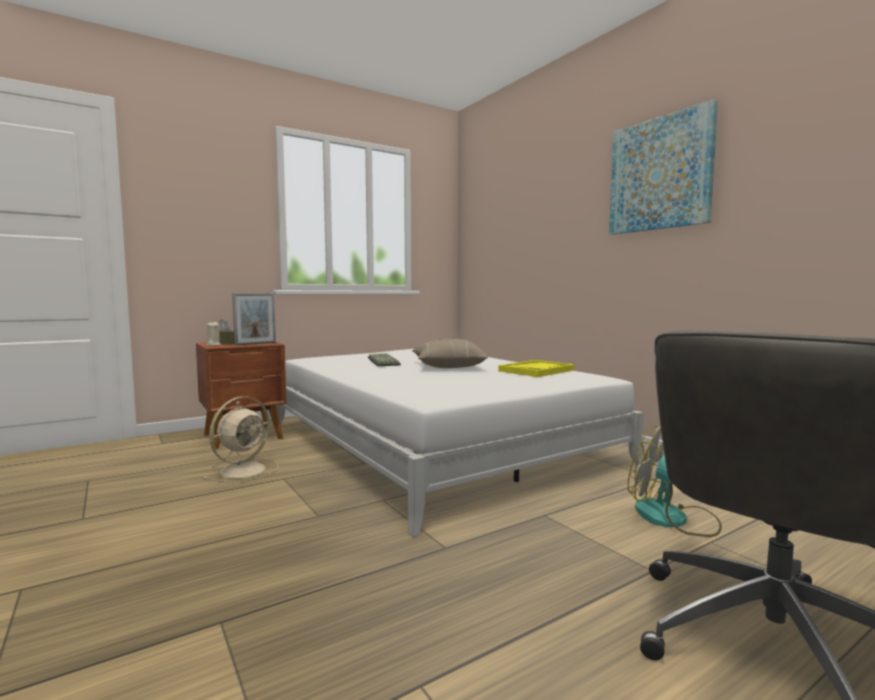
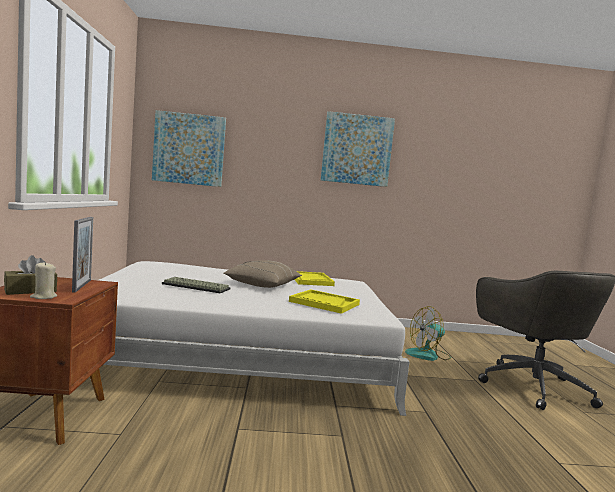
camera: 60 degrees left, 0 degrees up
beige fan [204,396,279,483] -> none
none -> picture [152,110,226,187]
none -> yellow tray [289,289,360,314]

